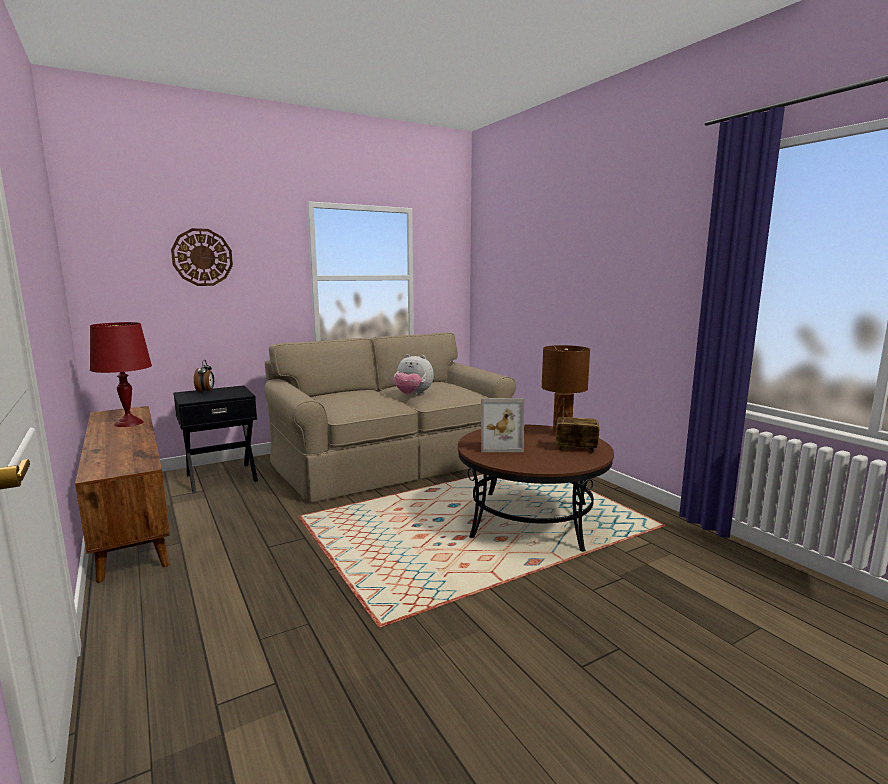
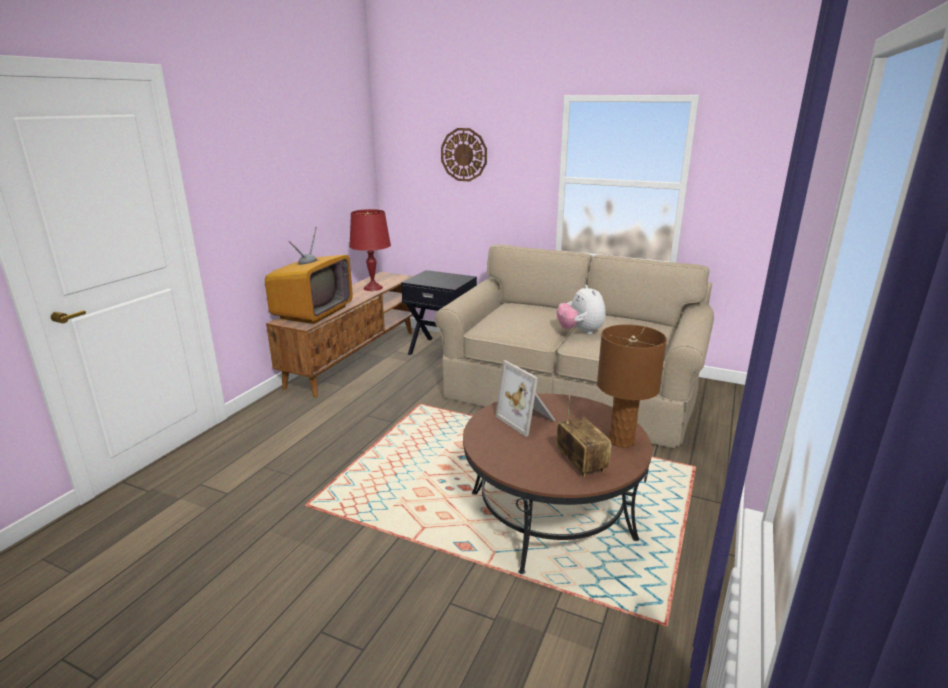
camera: 55 degrees right, 10 degrees up
alarm clock [194,360,214,394] -> none
none -> television [265,227,353,324]

